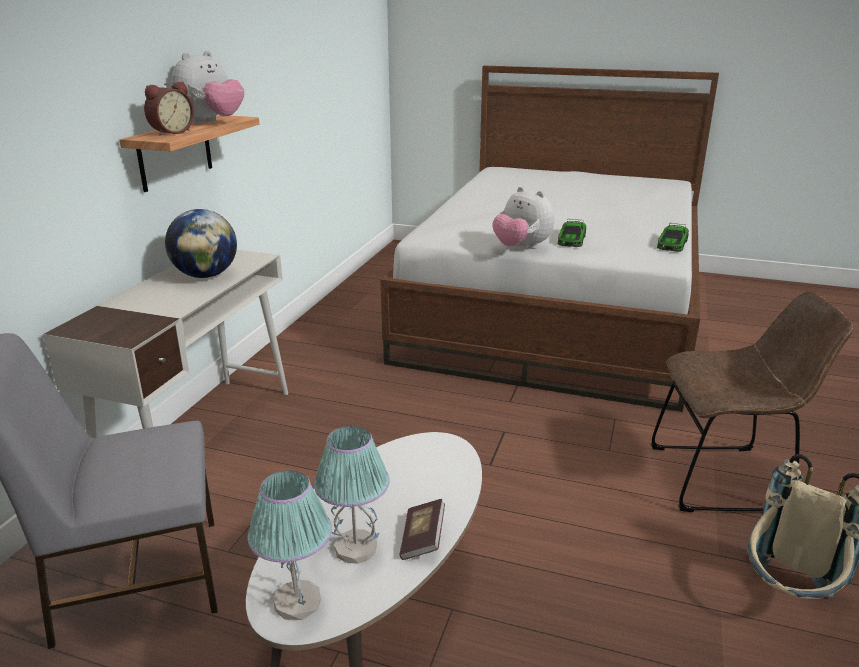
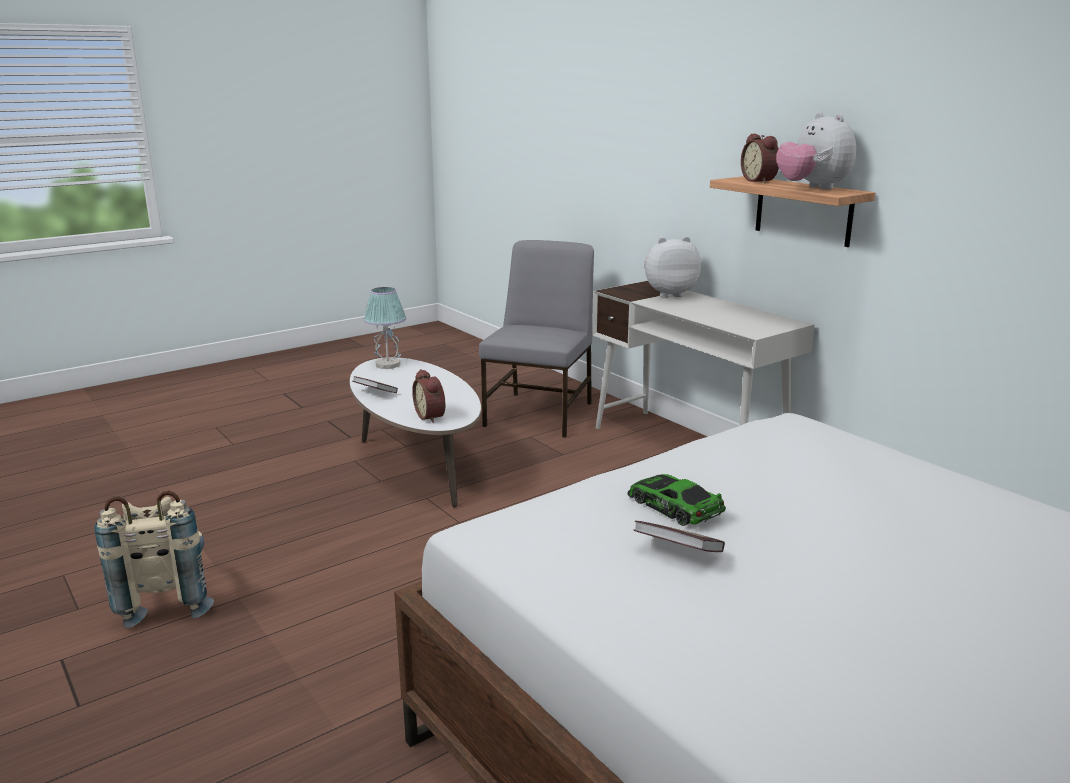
camera: 125 degrees right, 5 degrees down
globe [165,209,237,278] -> none
table lamp [314,426,390,564] -> none
plush toy [493,187,554,249] -> plush toy moved to [644,236,701,298]
brown chair [651,291,853,512] -> none
toy car [657,223,689,252] -> none
none -> alarm clock [412,369,445,423]
none -> book [634,521,725,552]

